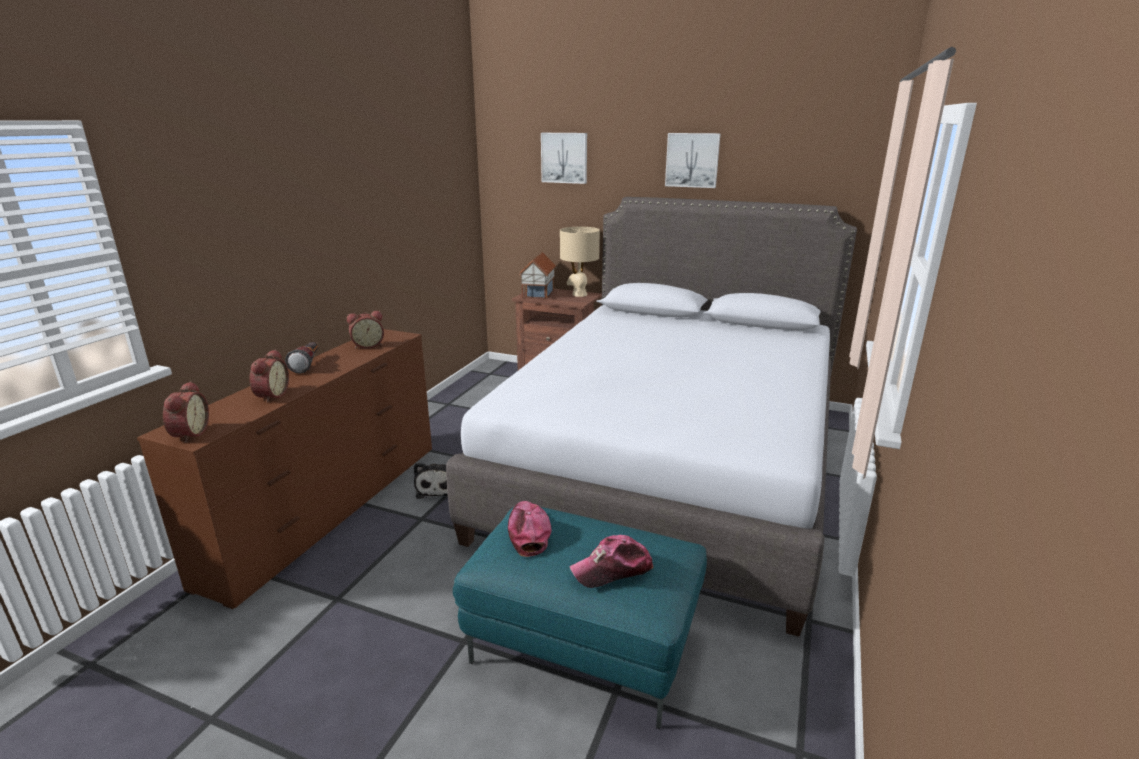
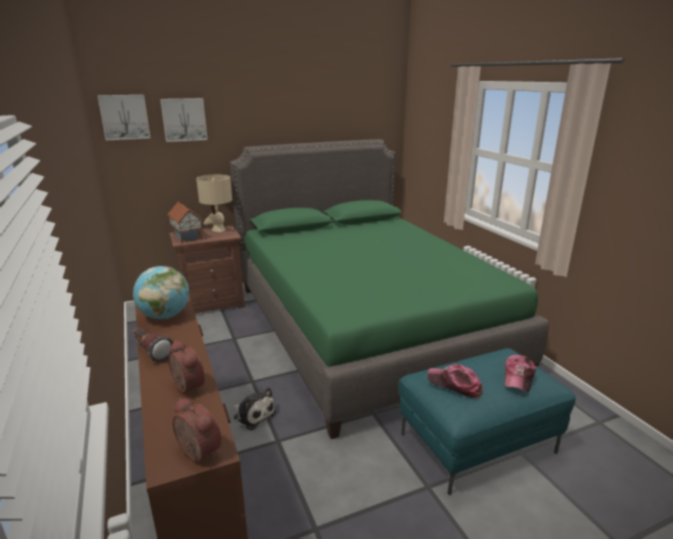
camera: 45 degrees left, 0 degrees up
alarm clock [347,311,384,349] -> globe [133,266,189,319]
grey bed [446,197,857,637] -> green bed [230,139,549,439]
picture [665,133,721,188] -> picture moved to [98,95,150,140]

